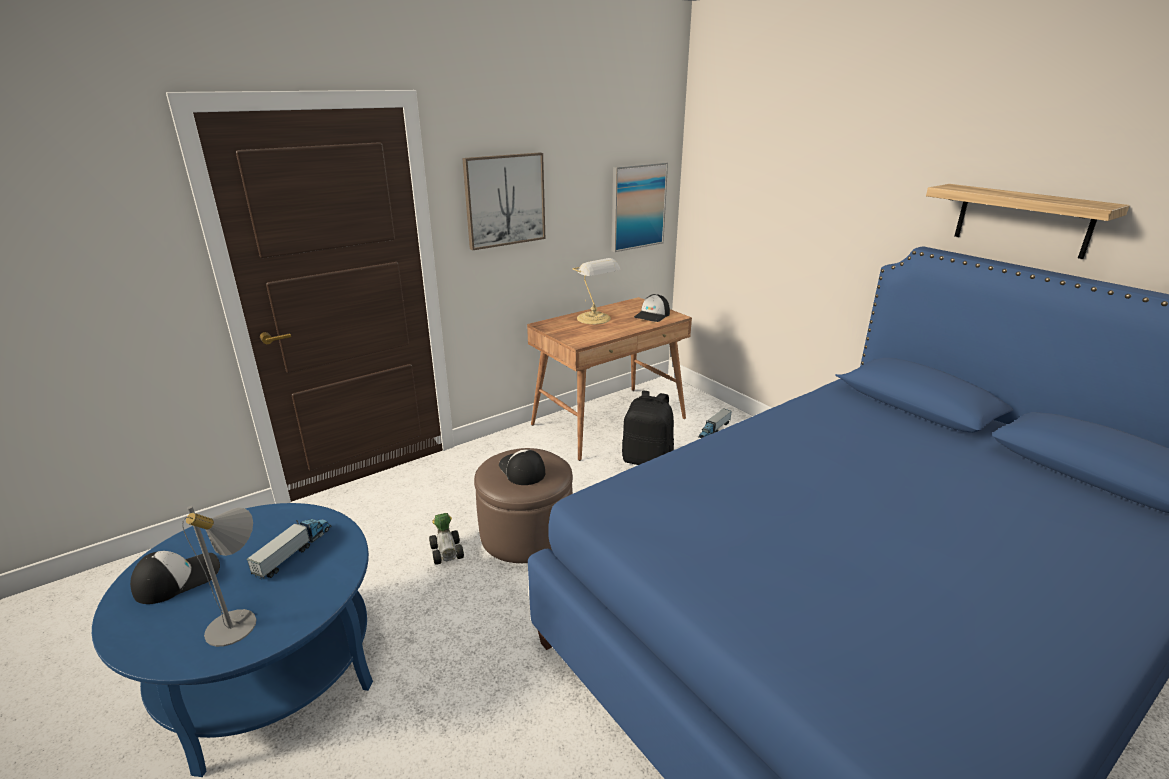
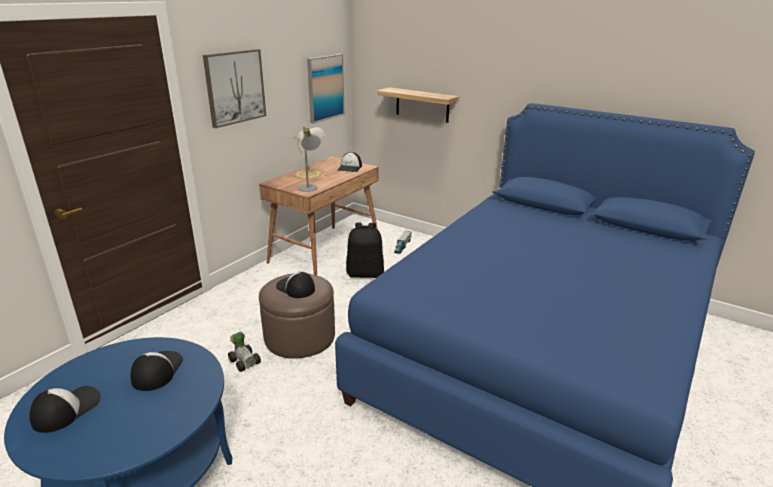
camera: 20 degrees left, 0 degrees up
grey table lamp [182,506,256,647] -> grey table lamp moved to [298,126,321,192]
toy truck [246,519,331,579] -> cap [130,351,183,391]
shelf [926,184,1130,259] -> shelf moved to [377,87,459,123]

